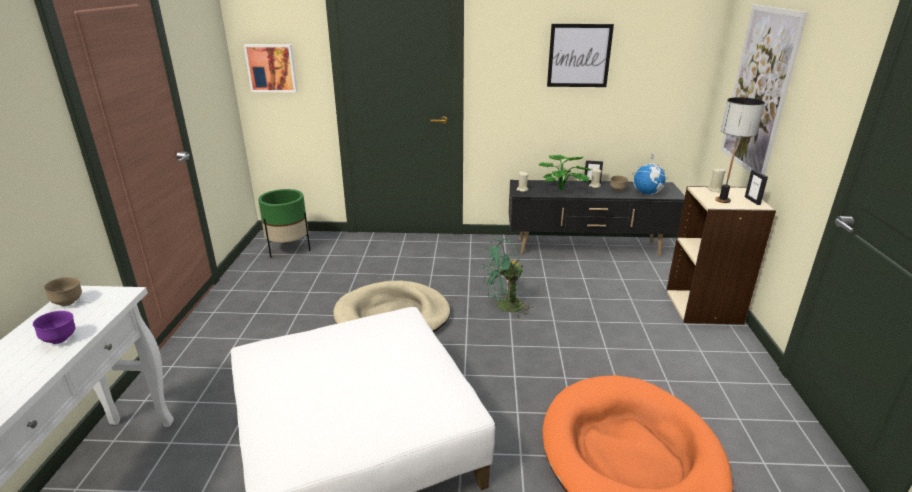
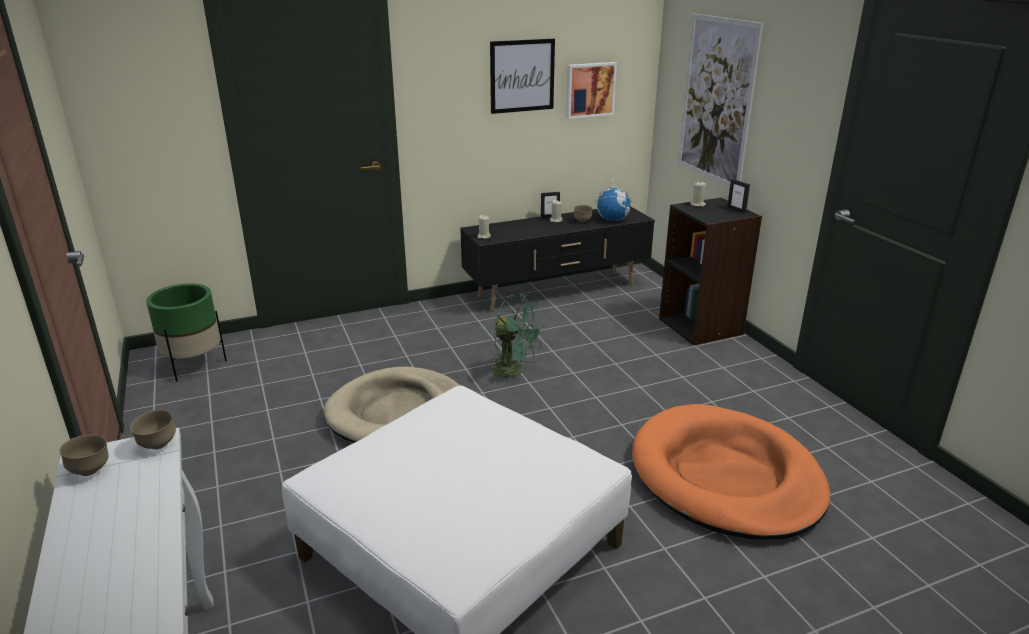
camera: 25 degrees left, 0 degrees up
purple bowl [33,311,75,344] -> none
picture [244,44,297,93] -> picture moved to [566,62,617,119]
green fan [482,239,534,318] -> green fan turned 105 degrees counterclockwise [490,293,545,385]
potted plant [538,155,591,191] -> none
beige bookcase [666,186,776,325] -> black bookcase [659,197,762,346]
table lamp [715,97,765,203] -> none
none -> brown bowl [130,410,176,449]

